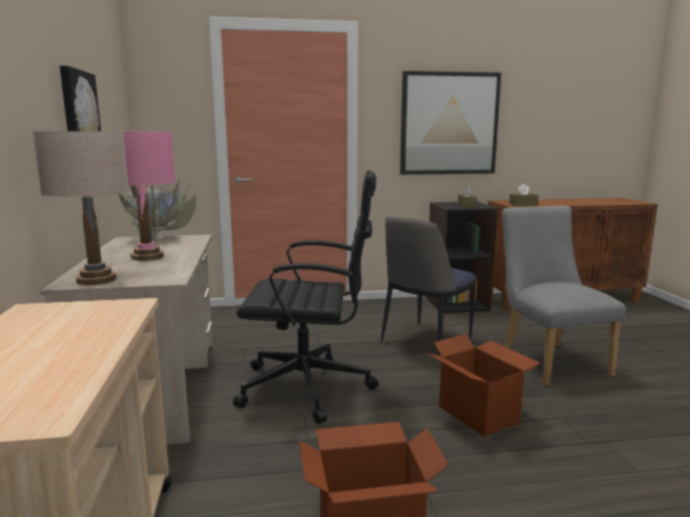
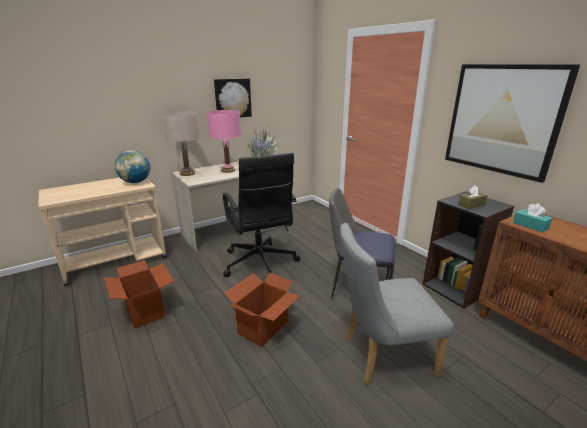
camera: 65 degrees right, 10 degrees up
grey chair [502,206,626,386] -> grey chair turned 150 degrees counterclockwise [340,223,454,384]
brown tissue box [509,184,538,206] -> turquoise tissue box [513,204,553,233]
none -> globe [115,150,151,183]

